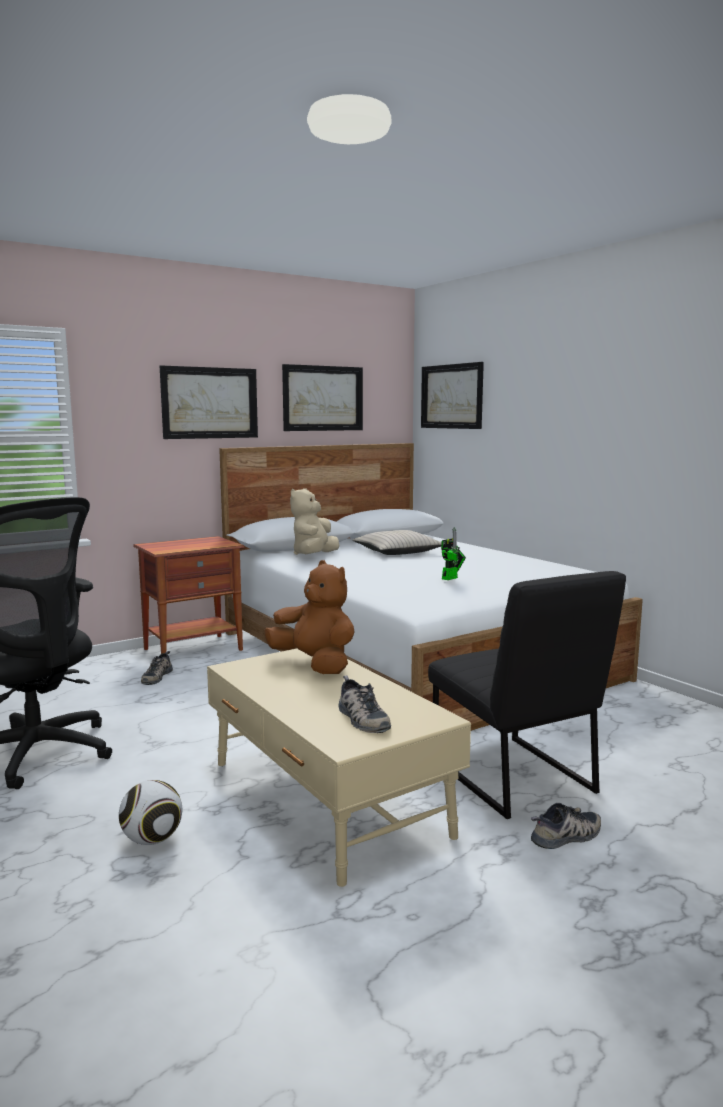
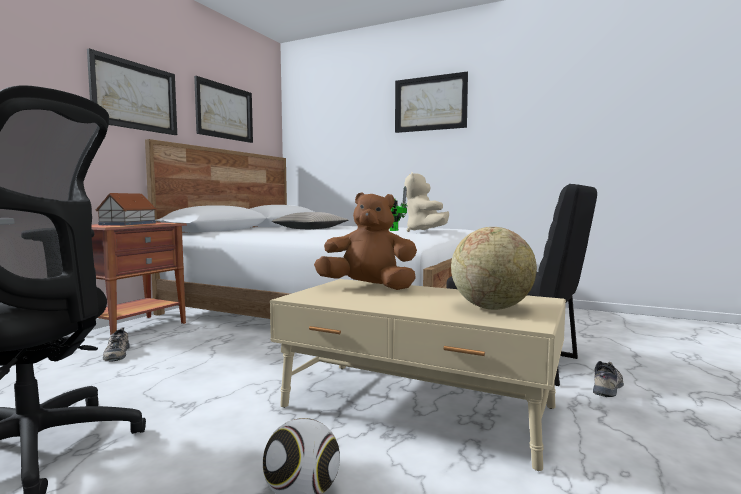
camera: 30 degrees left, 5 degrees down
beige plush toy [290,488,339,555] -> beige plush toy moved to [404,172,449,232]
shoe [338,676,391,733] -> globe [451,227,537,310]
picture [421,362,484,429] -> picture moved to [395,72,468,133]
none -> toy house [96,193,156,225]

